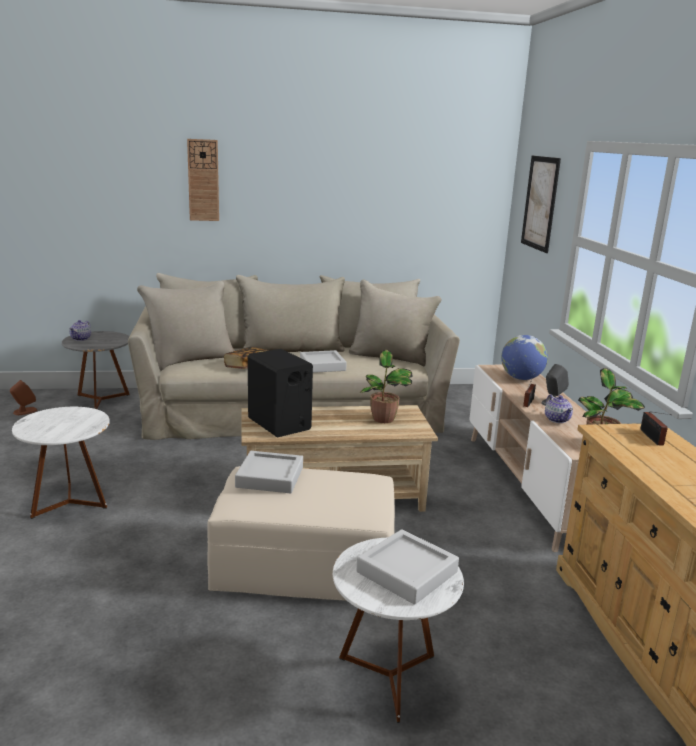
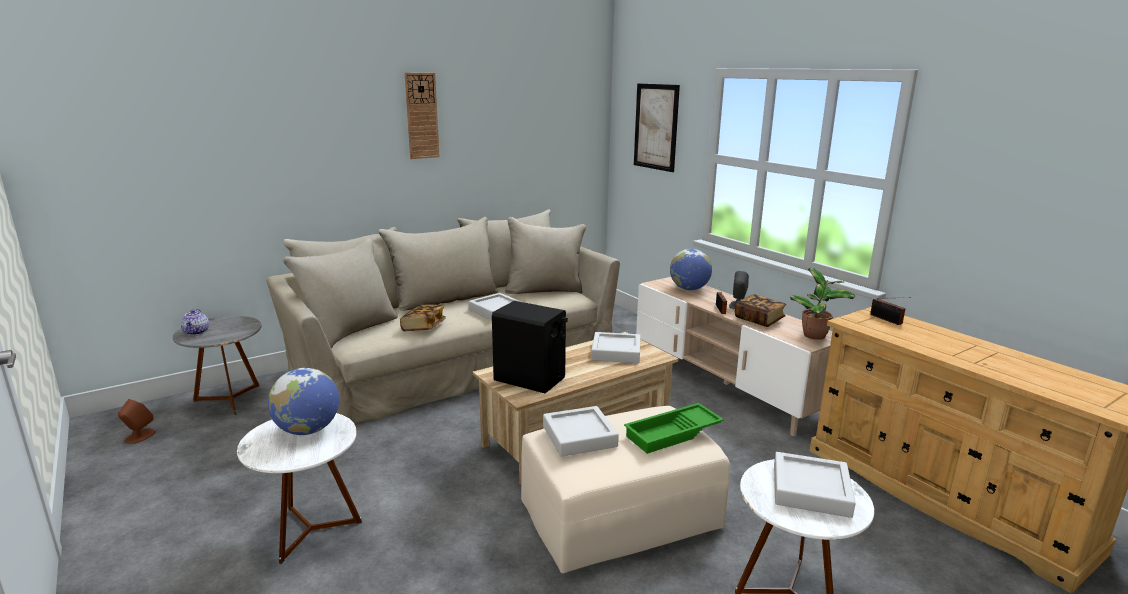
camera: 25 degrees left, 0 degrees up
wall clock [187,139,219,221] -> wall clock moved to [405,73,440,159]
potted plant [360,350,412,423] -> grey tray [591,332,641,363]
teapot [545,394,573,423] -> book [735,294,786,327]
none -> globe [268,368,339,435]
none -> green tray [624,403,724,454]

